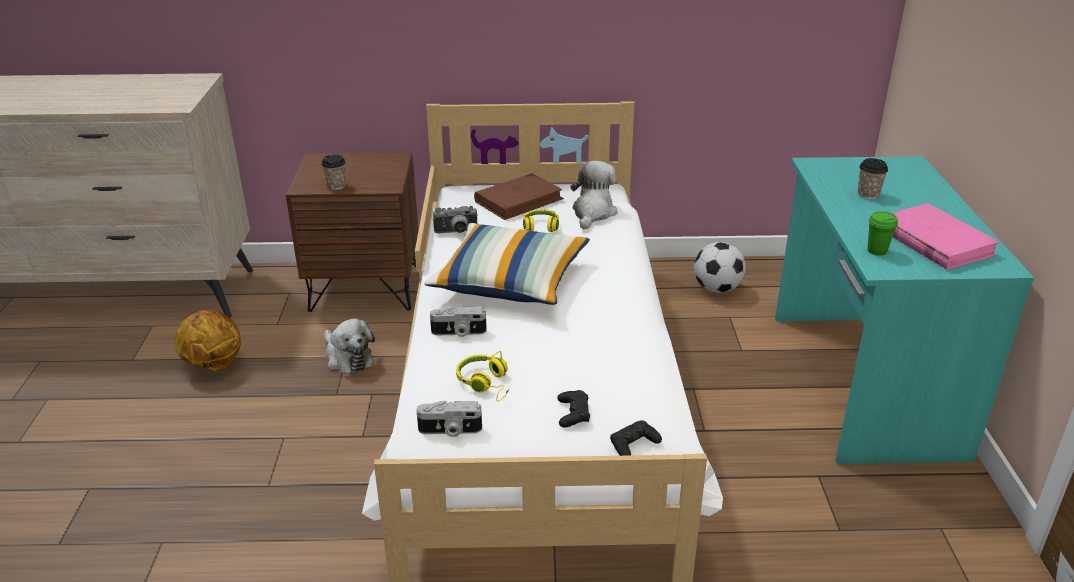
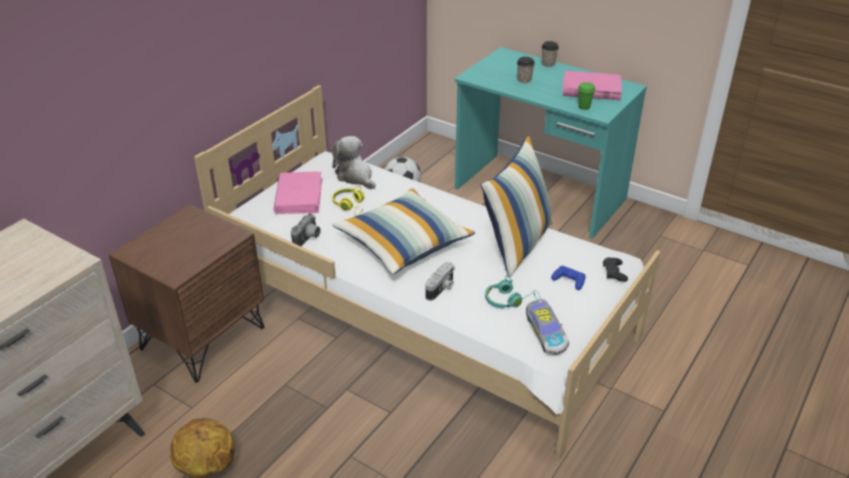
camera: 55 degrees left, 5 degrees up
cup [321,154,346,190] -> cup moved to [542,41,559,67]
plush toy [325,319,375,374] -> none
camera [416,401,482,437] -> toy car [526,299,569,355]
yellow headphones [456,351,509,401] -> turquoise headphones [485,275,540,308]
brown book [474,173,564,220] -> pink book [274,172,322,214]
black game controller [557,390,590,427] -> blue game controller [551,266,586,290]
none -> pillow [481,135,552,277]

